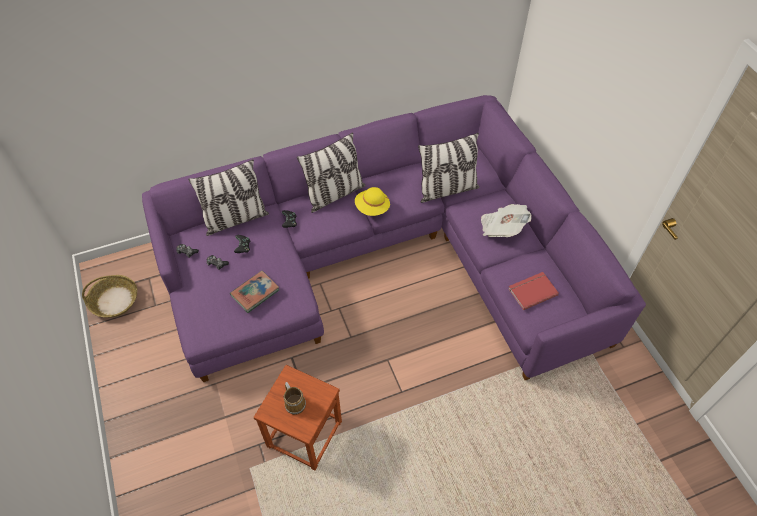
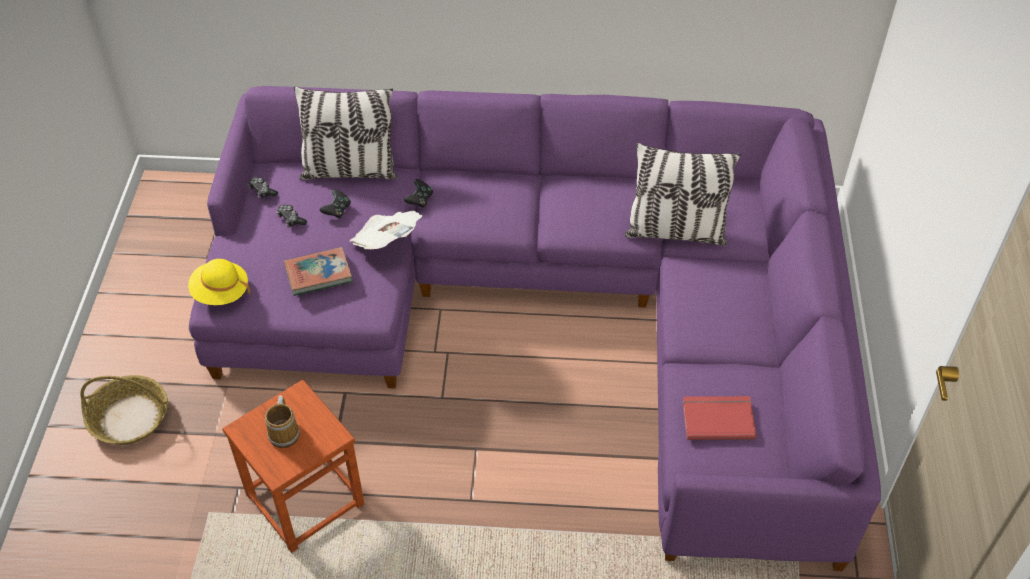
camera: 25 degrees right, 5 degrees down
basket [82,275,137,317] -> basket moved to [80,375,168,445]
pillow [297,132,365,213] -> none
yellow hat [355,187,390,216] -> yellow hat moved to [188,259,250,305]
newspaper [481,204,532,237] -> newspaper moved to [350,211,422,249]

